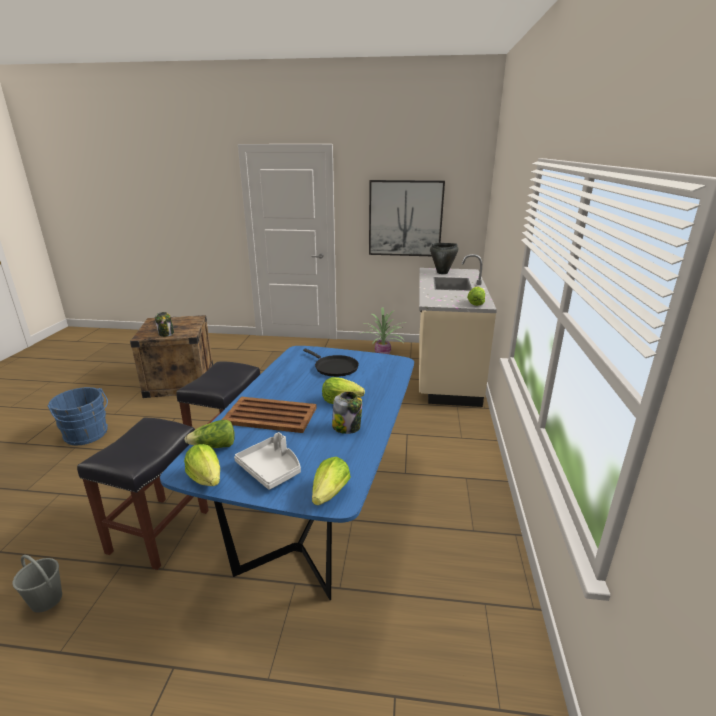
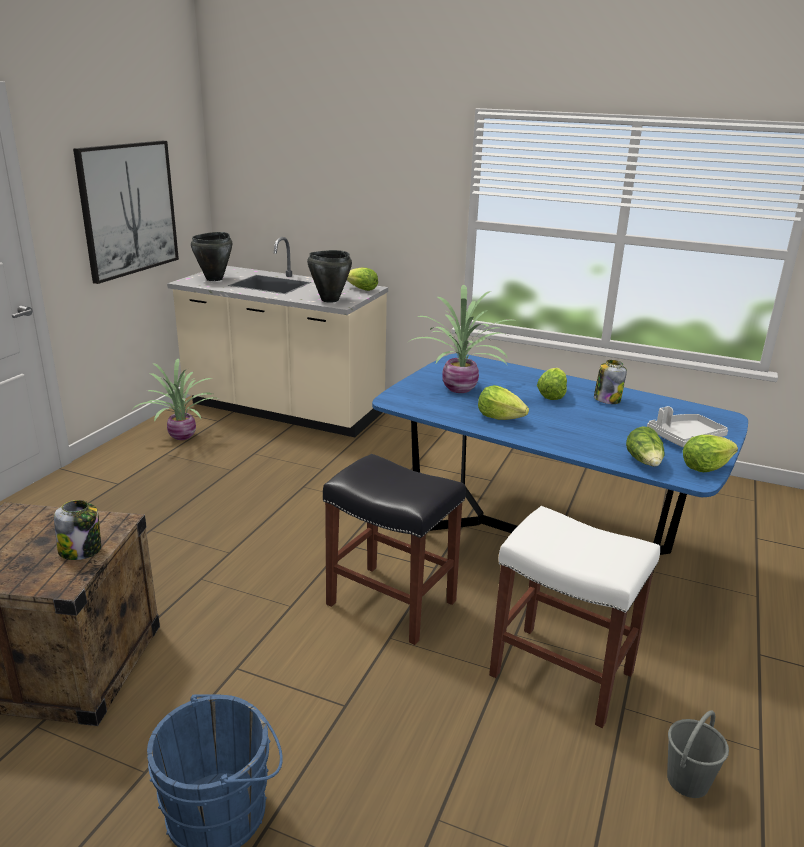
camera: 75 degrees left, 0 degrees up
black stool [77,417,209,570] -> white stool [489,506,660,728]
brown tray [222,397,317,433] -> none
black frying pan [303,349,359,377] -> potted plant [407,285,513,393]
lettuce [312,457,351,505] -> lettuce moved to [478,385,529,420]
none -> black cooking pot [307,250,352,303]

